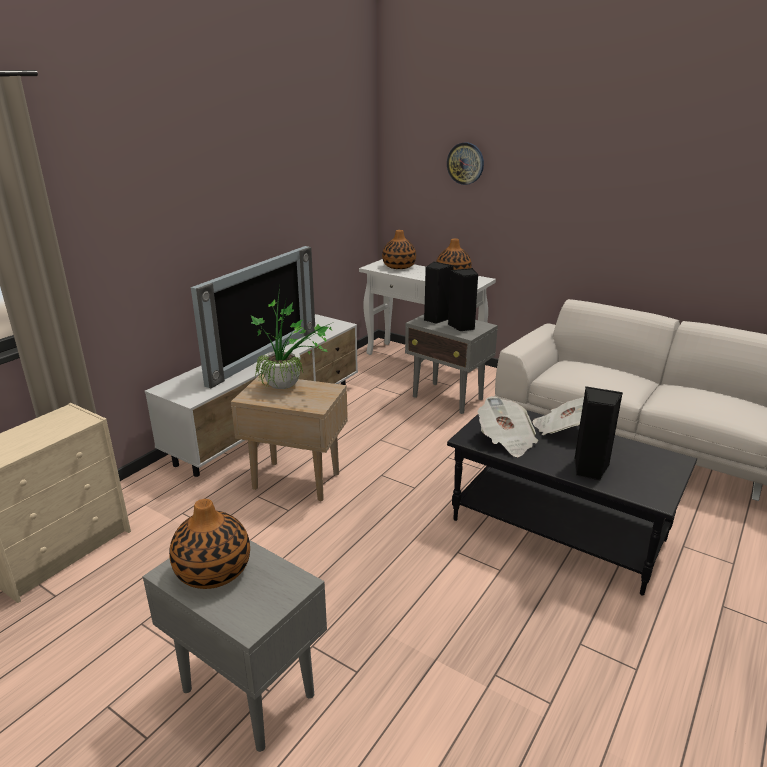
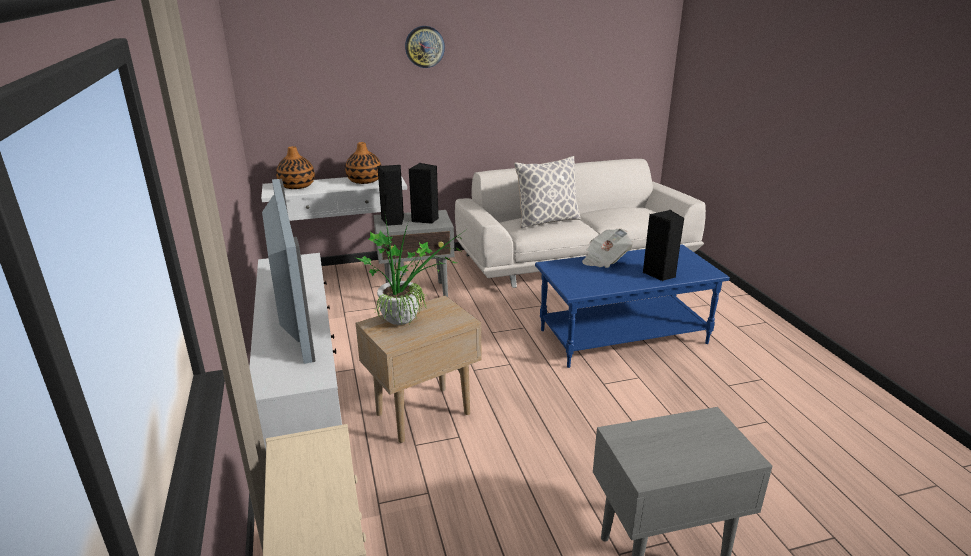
camera: 50 degrees left, 0 degrees up
vase [169,499,250,589] -> none
wall clock [447,142,484,185] -> wall clock moved to [405,26,445,68]
black coffee table [447,410,697,595] -> blue coffee table [535,244,730,368]
newspaper [478,396,538,457] -> none
none -> pillow [514,156,581,228]

